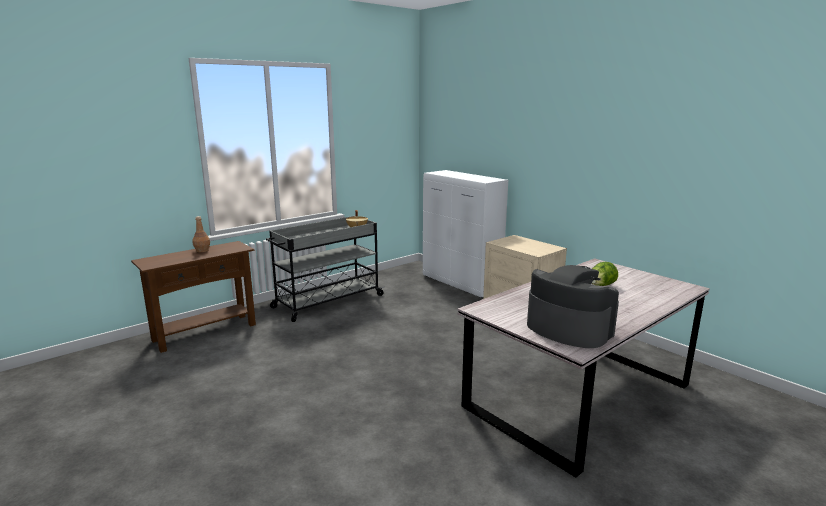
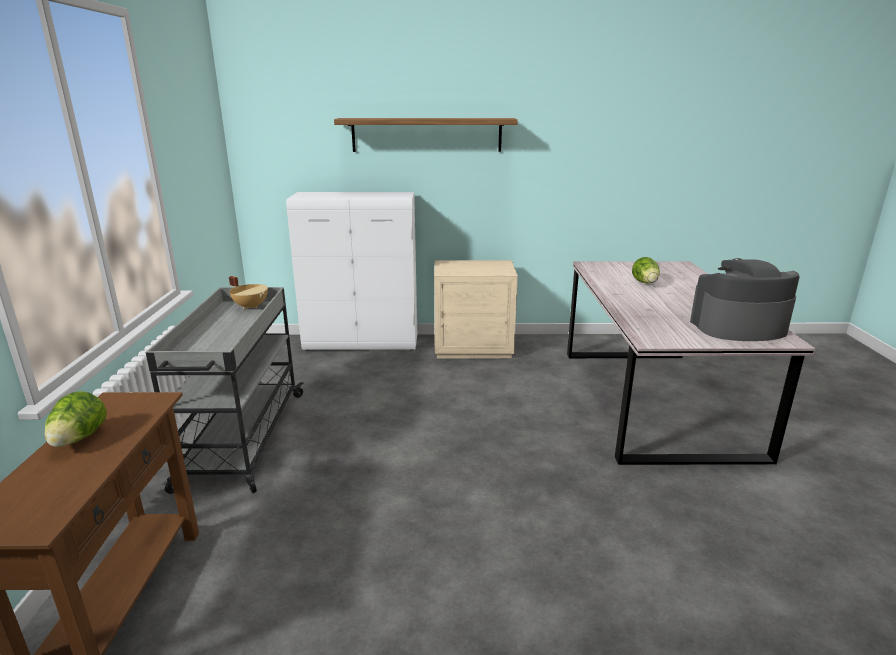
camera: 50 degrees left, 5 degrees up
brown bottle [192,216,210,252] -> lettuce [45,391,107,447]
none -> shelf [334,118,518,152]

